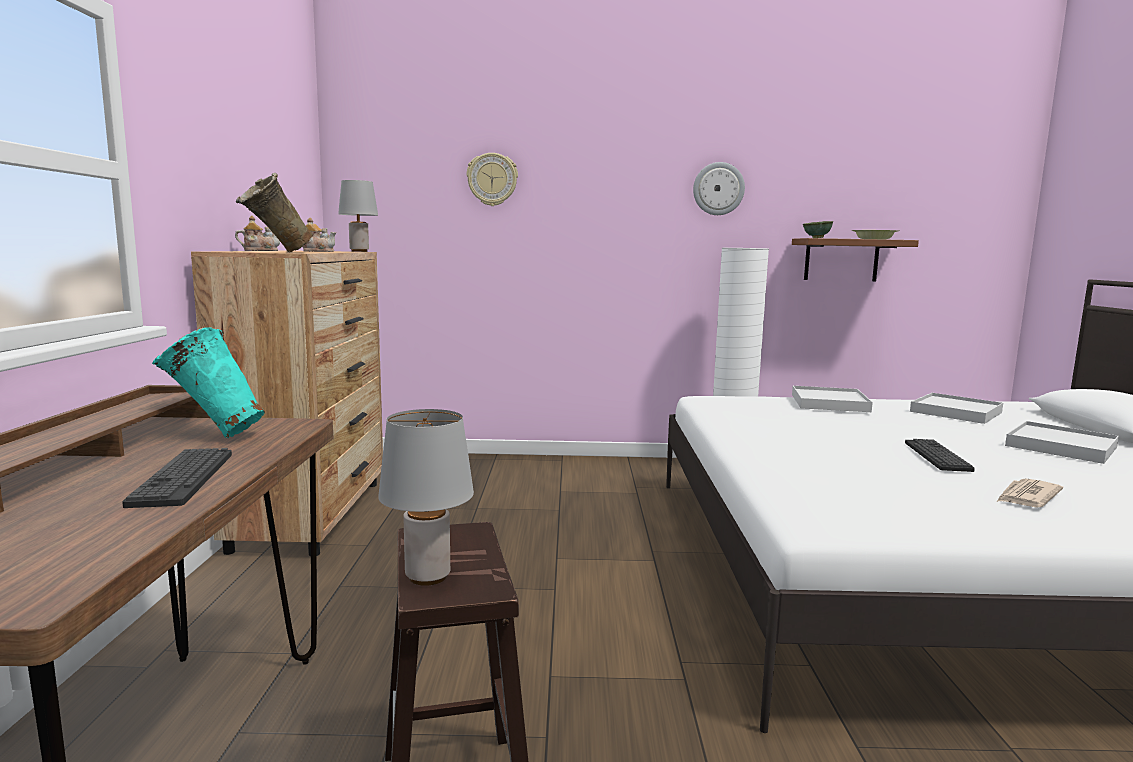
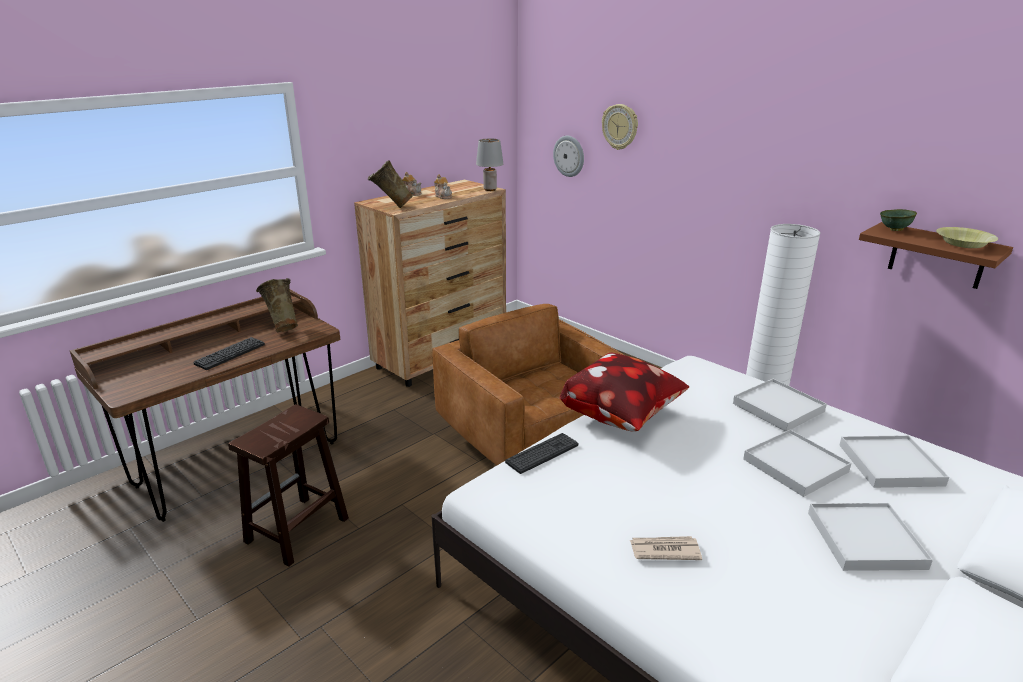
camera: 45 degrees right, 15 degrees up
turquoise vase [152,328,265,438] -> beige vase [256,278,298,332]
grey table lamp [378,409,474,586] -> none
wall clock [693,162,745,215] -> wall clock moved to [553,136,584,177]
keyboard [905,439,975,472] -> keyboard moved to [505,433,578,474]
none -> brown armchair [432,304,626,465]
none -> pillow [560,352,689,432]
none -> white tray [743,430,851,497]

